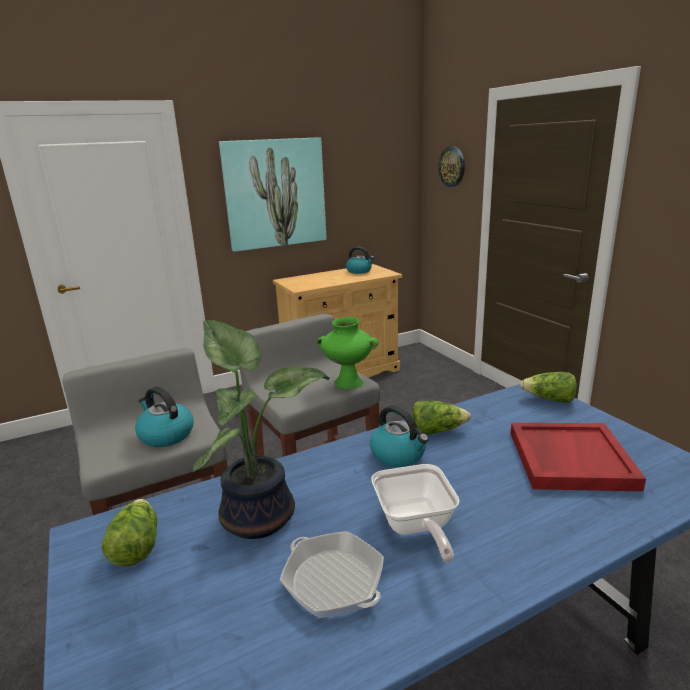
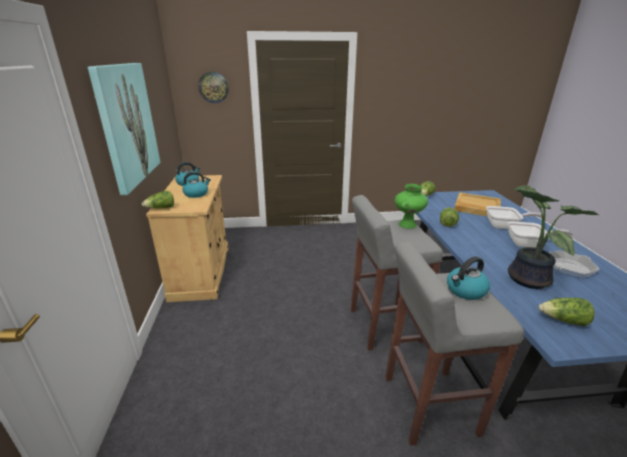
camera: 70 degrees left, 5 degrees up
kettle [370,405,429,467] -> kettle moved to [182,172,211,198]
red tray [510,423,646,492] -> beige tray [454,192,501,216]
none -> lettuce [142,191,174,209]
none -> frying pan [486,206,542,229]

